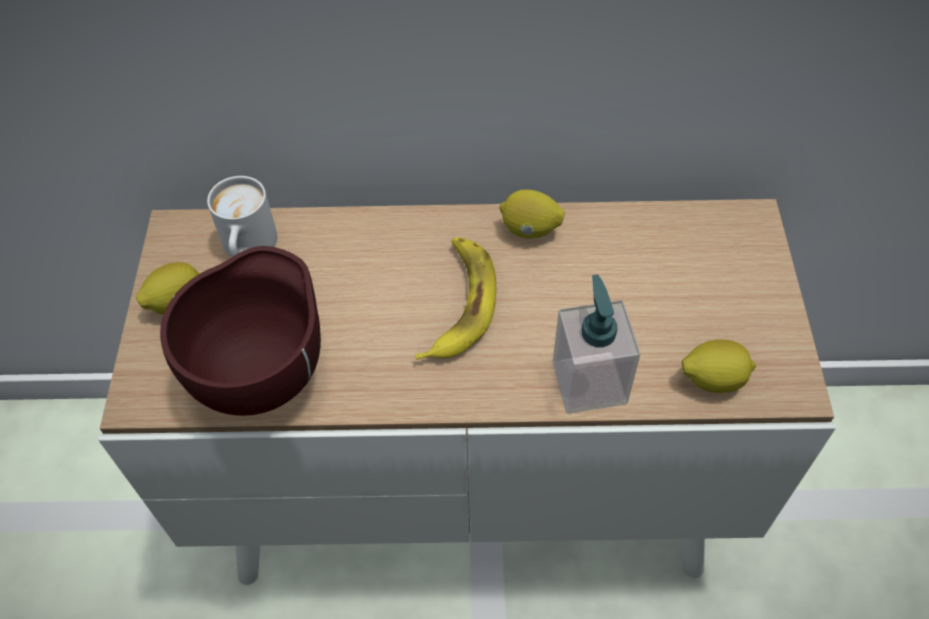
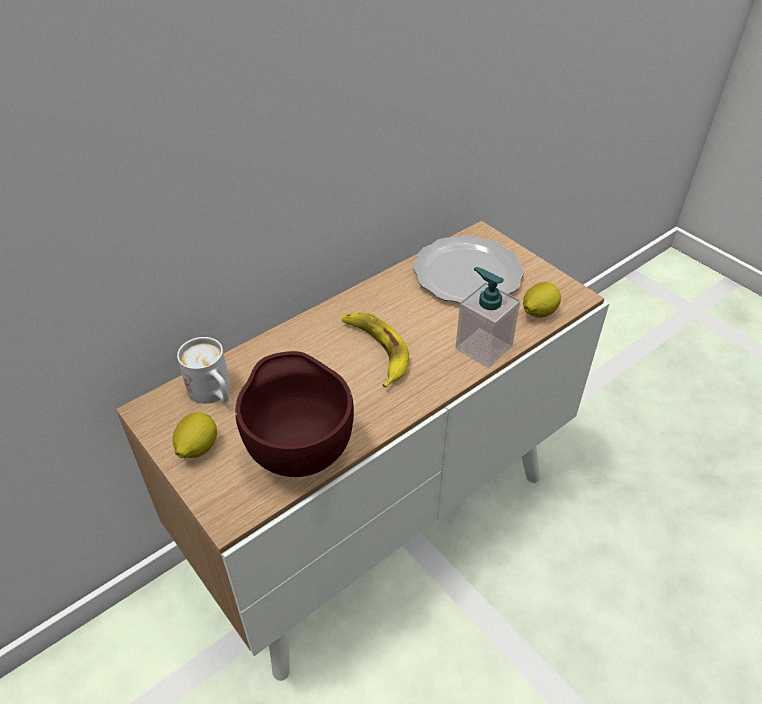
camera: 40 degrees left, 10 degrees down
lemon [500,190,565,239] -> none
none -> plate [413,235,524,303]

